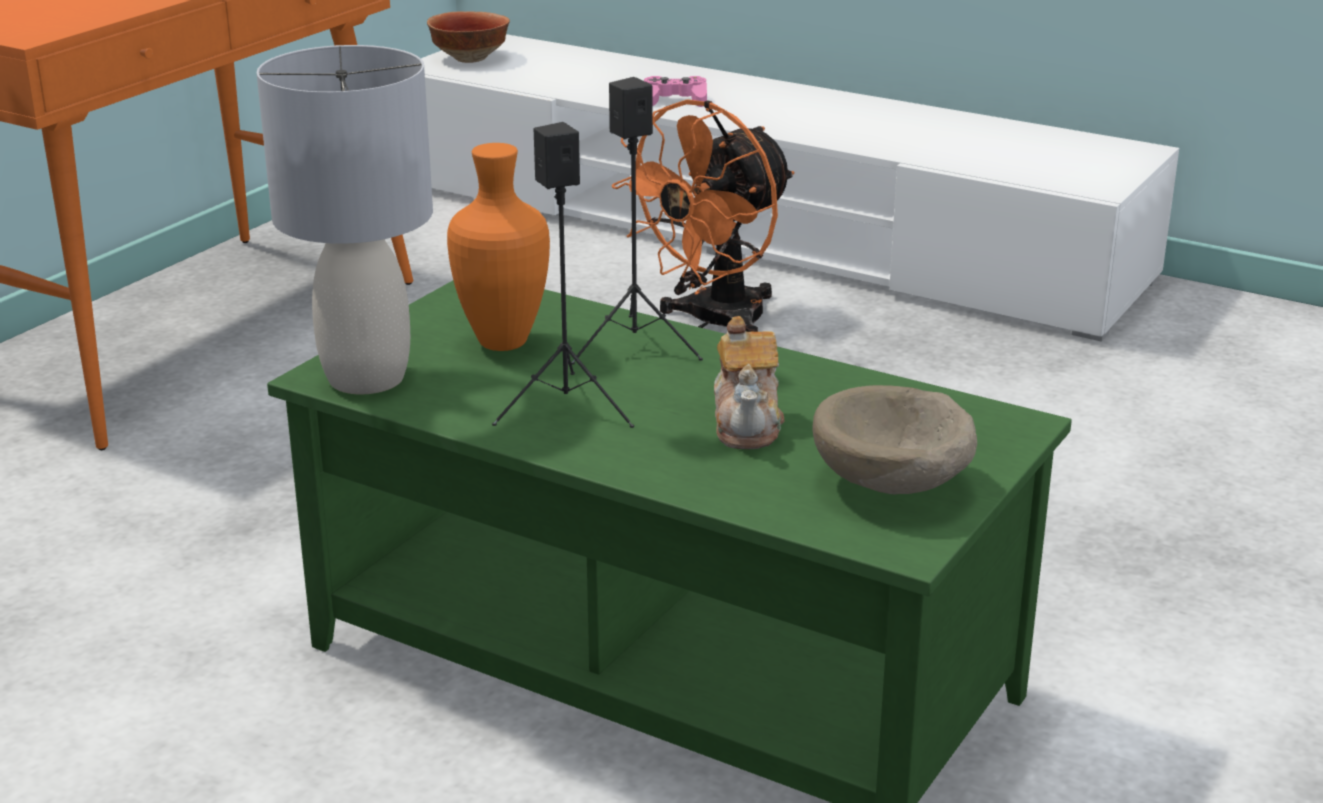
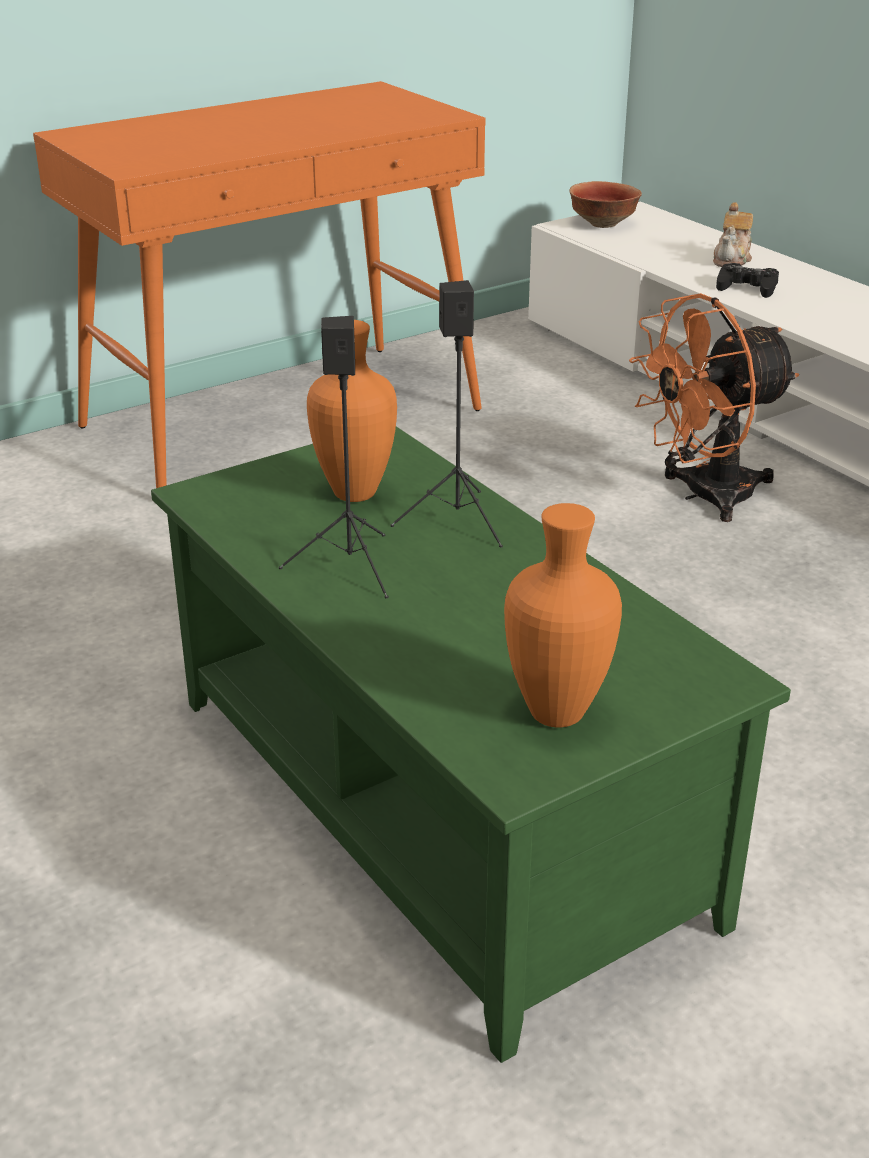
camera: 25 degrees right, 5 degrees up
grey table lamp [257,45,433,394] -> none
pink game controller [644,76,707,107] -> black game controller [716,263,779,298]
teapot [714,316,784,449] -> teapot moved to [713,202,753,267]
beige bowl [813,385,977,494] -> orange vase [504,503,622,727]

